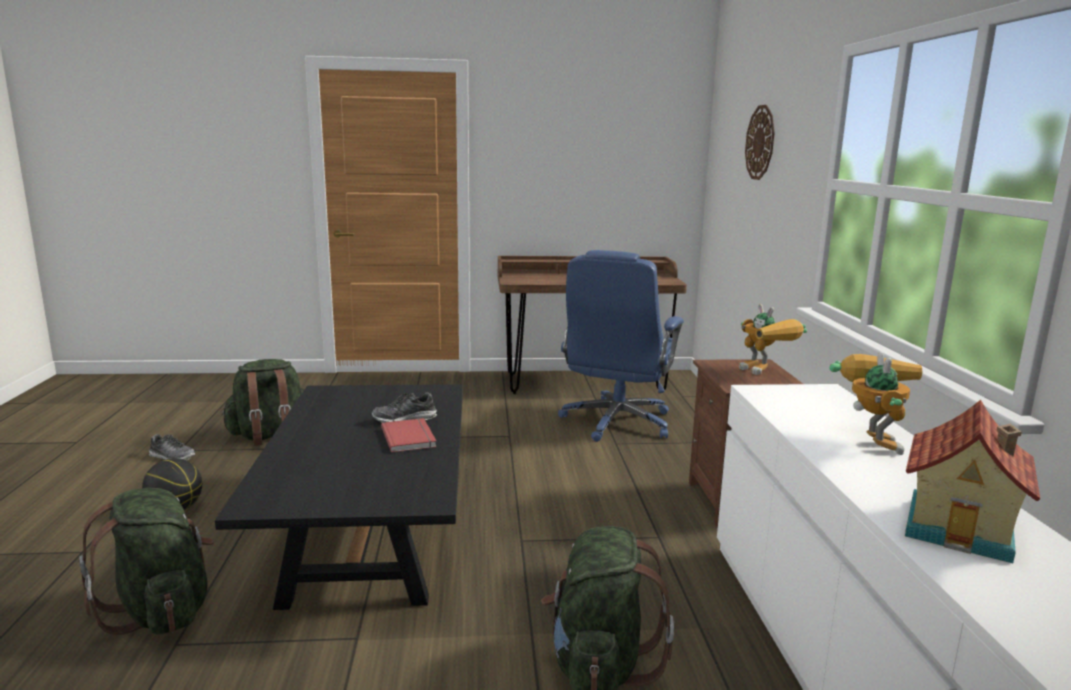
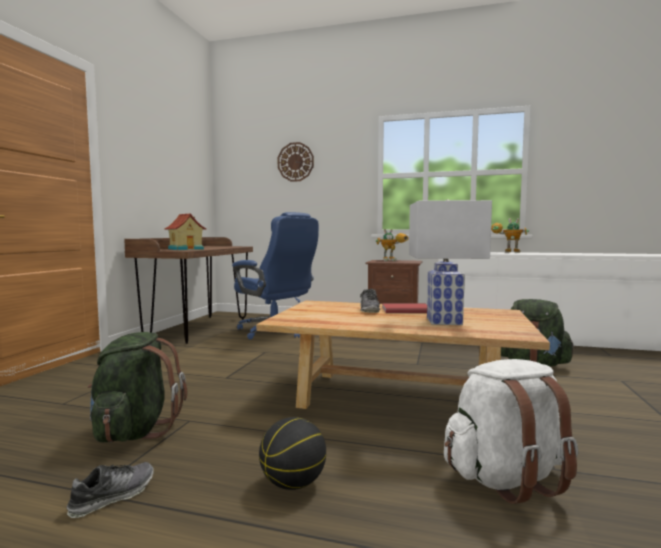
camera: 70 degrees left, 10 degrees down
green backpack [79,488,214,635] -> white backpack [444,359,578,504]
black coffee table [215,384,463,610] -> beige coffee table [256,301,550,409]
toy house [905,399,1040,563] -> toy house moved to [165,213,206,250]
none -> white table lamp [409,200,492,325]

